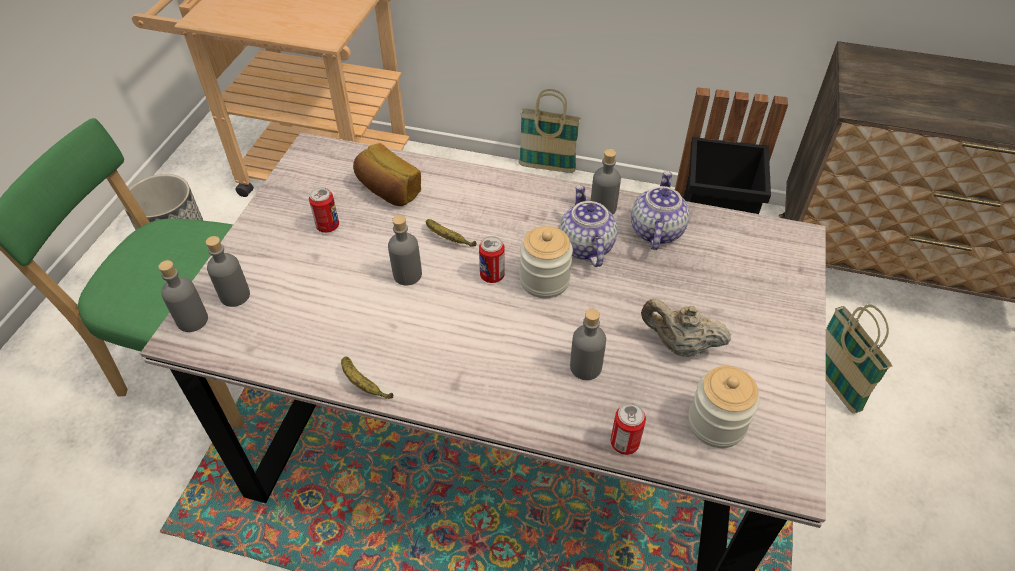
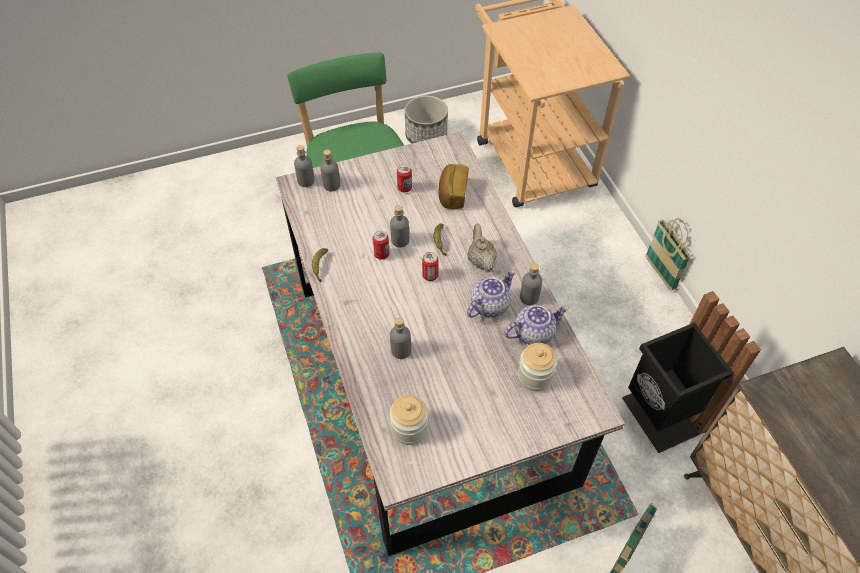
camera: 55 degrees right, 5 degrees up
jar [520,226,573,298] -> jar moved to [518,343,557,391]
can [611,403,646,455] -> can moved to [372,231,390,259]
beige teapot [641,299,731,357] -> beige teapot moved to [467,224,497,272]

